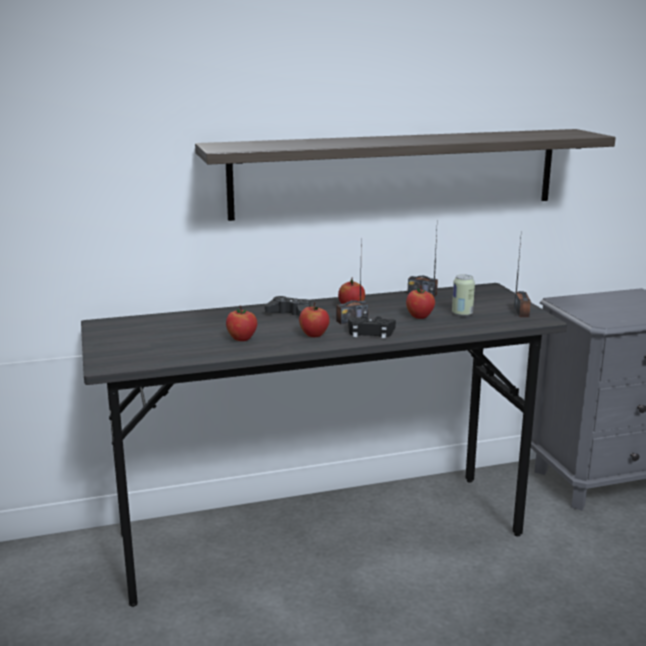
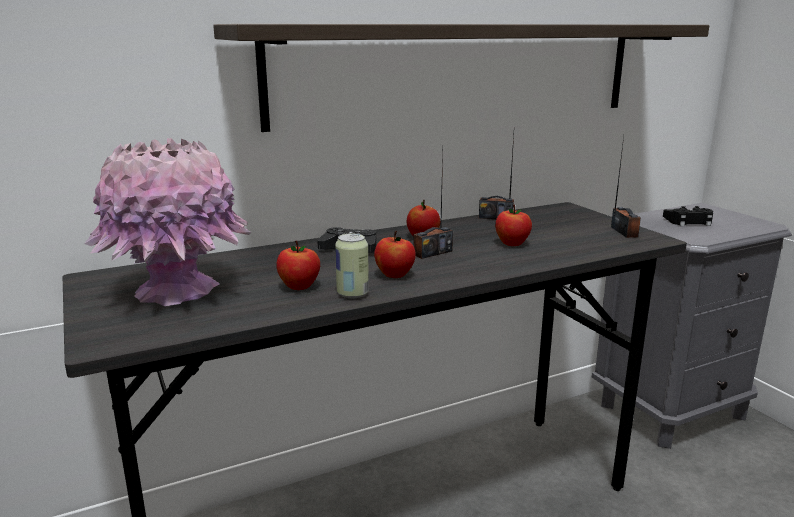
camera: 10 degrees left, 0 degrees up
black game controller [348,315,396,339] -> black game controller moved to [663,206,713,226]
can [452,274,475,316] -> can moved to [335,233,369,298]
none -> pink vase [84,138,251,306]

